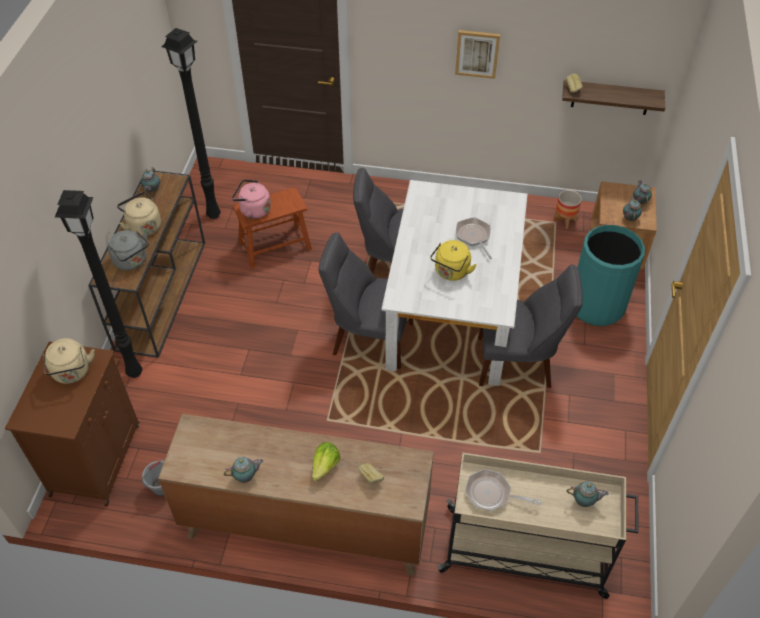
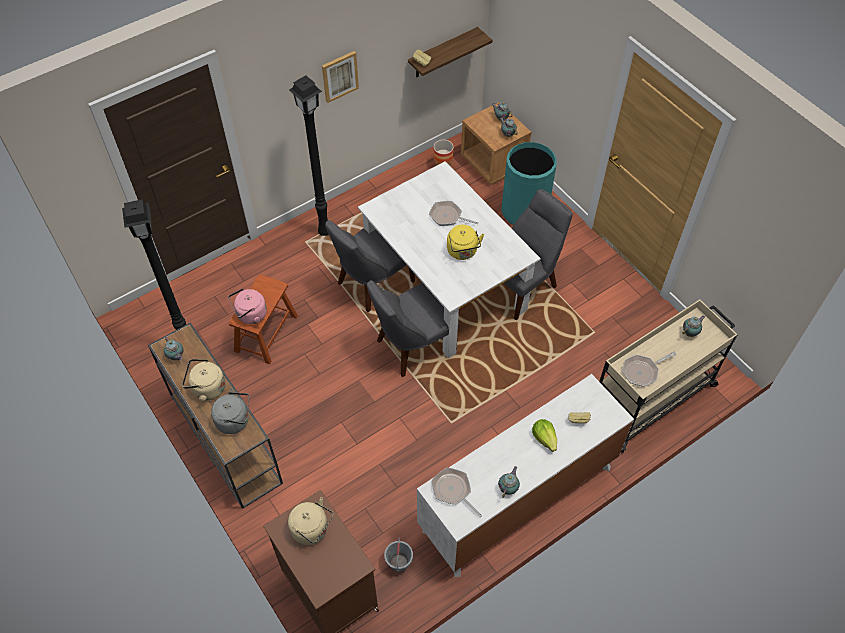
camera: 45 degrees left, 5 degrees up
black floor lamp [55,190,142,378] -> black floor lamp moved to [289,75,329,236]
brown dresser [158,414,434,577] -> white dresser [417,374,634,577]
none -> frying pan [432,467,482,517]

